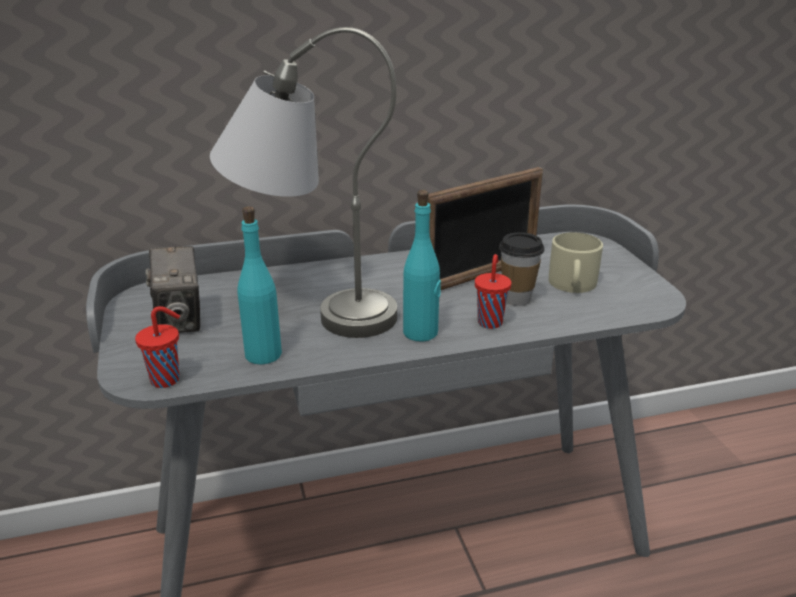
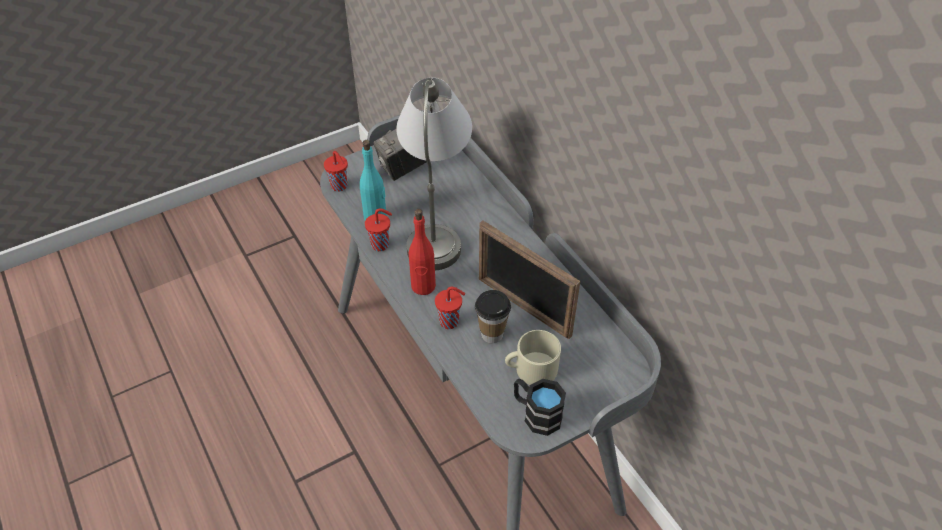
camera: 75 degrees right, 20 degrees up
turquoise bottle [403,190,441,342] -> red bottle [409,209,436,295]
none -> red cup [365,208,392,251]
none -> black mug [514,379,566,436]

